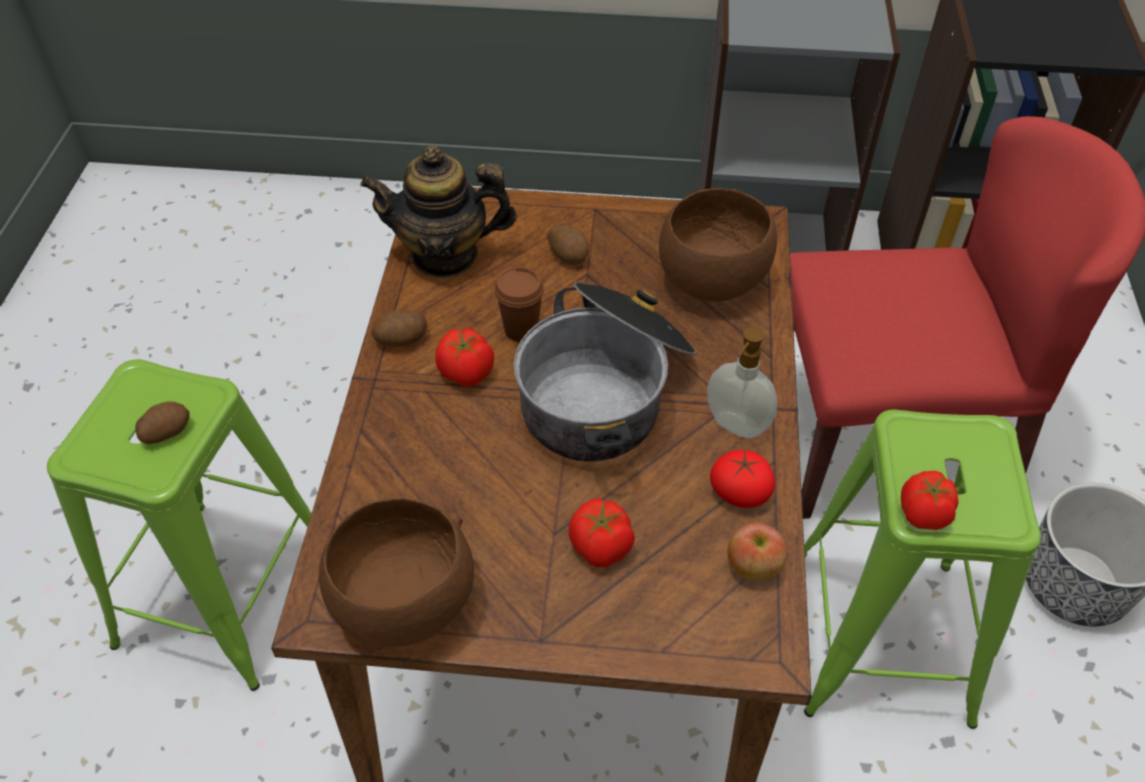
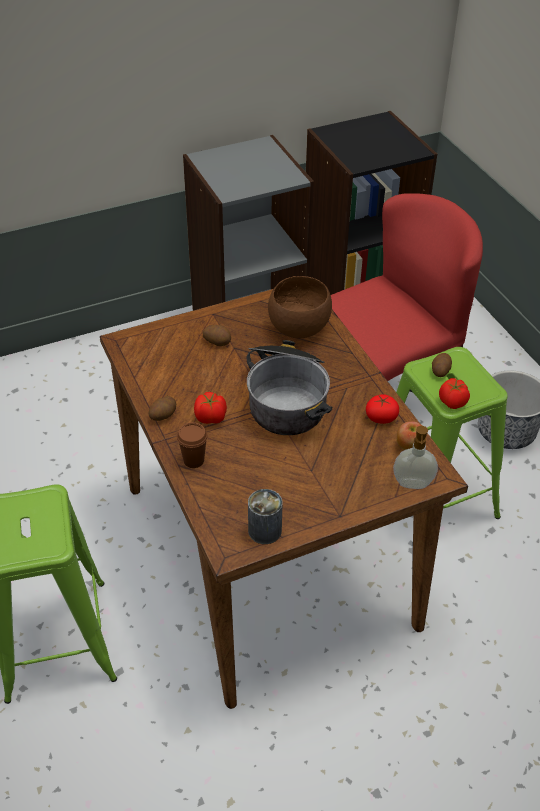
camera: 30 degrees left, 5 degrees down
potato [135,401,190,444] -> potato moved to [432,353,452,377]
brown bowl [319,498,474,647] -> can [248,489,282,544]
teapot [360,146,517,278] -> none
brown cup [494,267,544,342] -> brown cup moved to [177,422,208,468]
tomato [569,498,635,567] -> none
soap dispenser [707,327,777,438] -> soap dispenser moved to [393,426,438,489]

